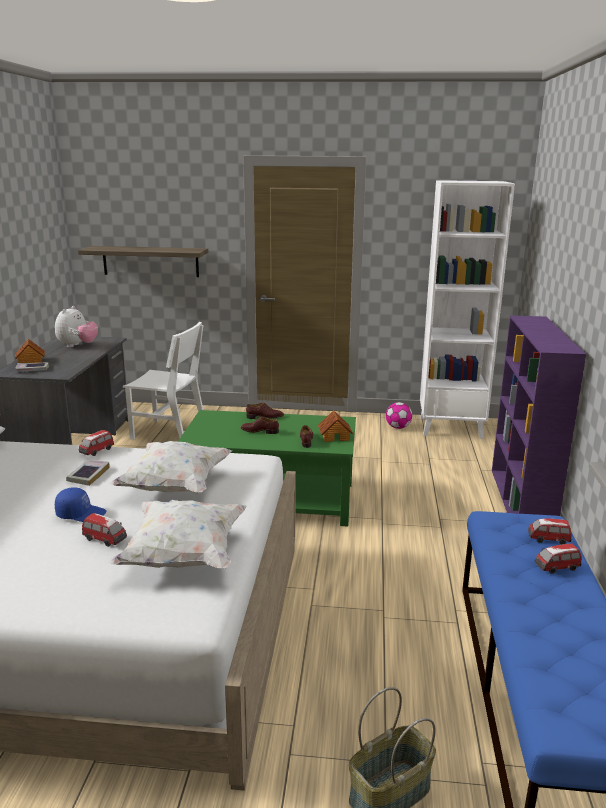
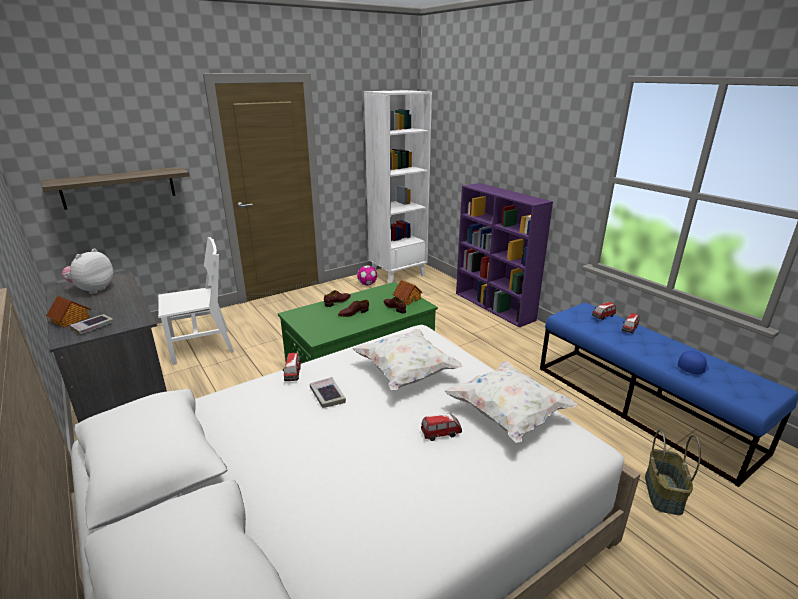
camera: 40 degrees left, 5 degrees up
plush toy [55,306,98,348] -> plush toy turned 135 degrees counterclockwise [62,248,113,294]
blue cap [55,487,106,522] -> blue cap moved to [678,351,709,374]

